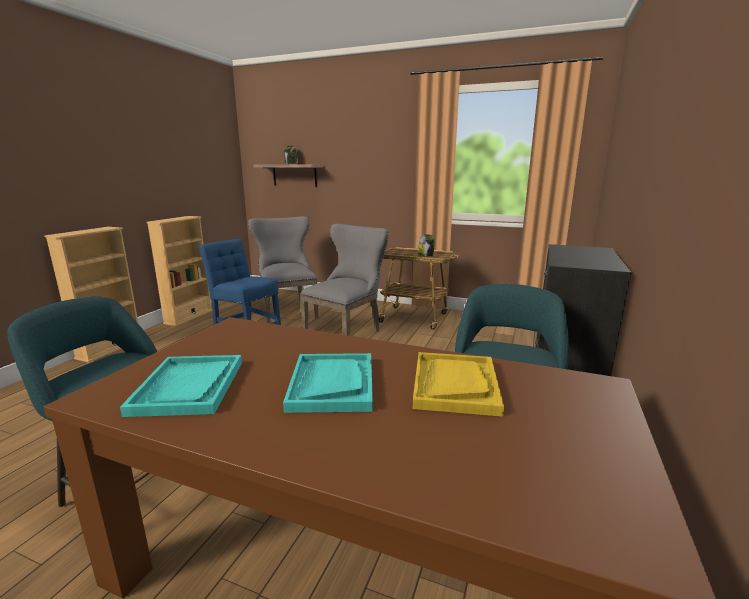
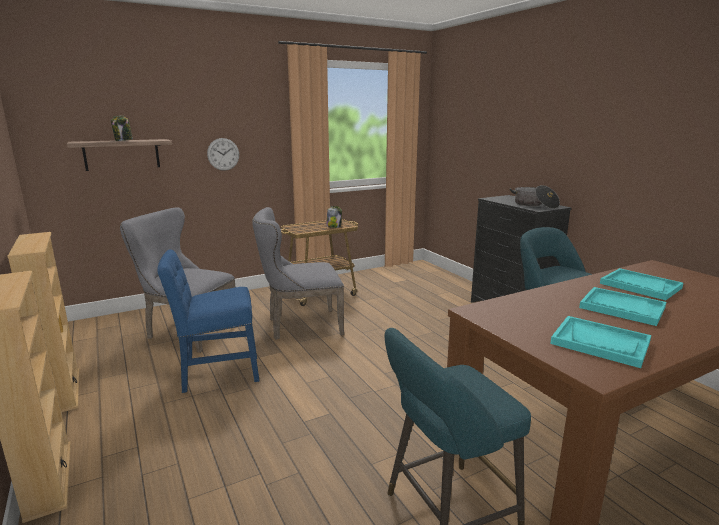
camera: 50 degrees left, 0 degrees up
grey chair [300,224,389,336] -> grey chair turned 90 degrees counterclockwise [252,207,344,340]
yellow tray [413,352,504,417] -> turquoise tray [600,268,683,300]
none -> wall clock [207,138,239,171]
none -> cooking pot [510,185,560,209]

